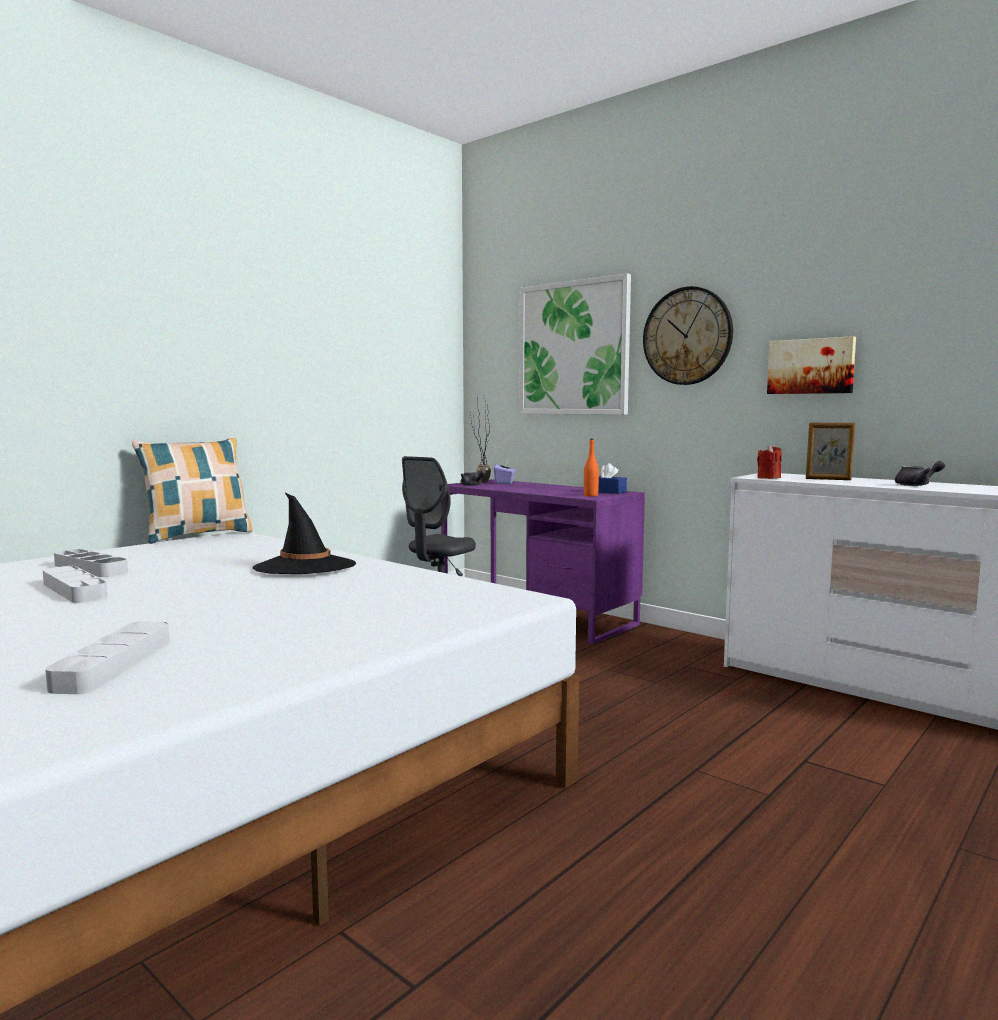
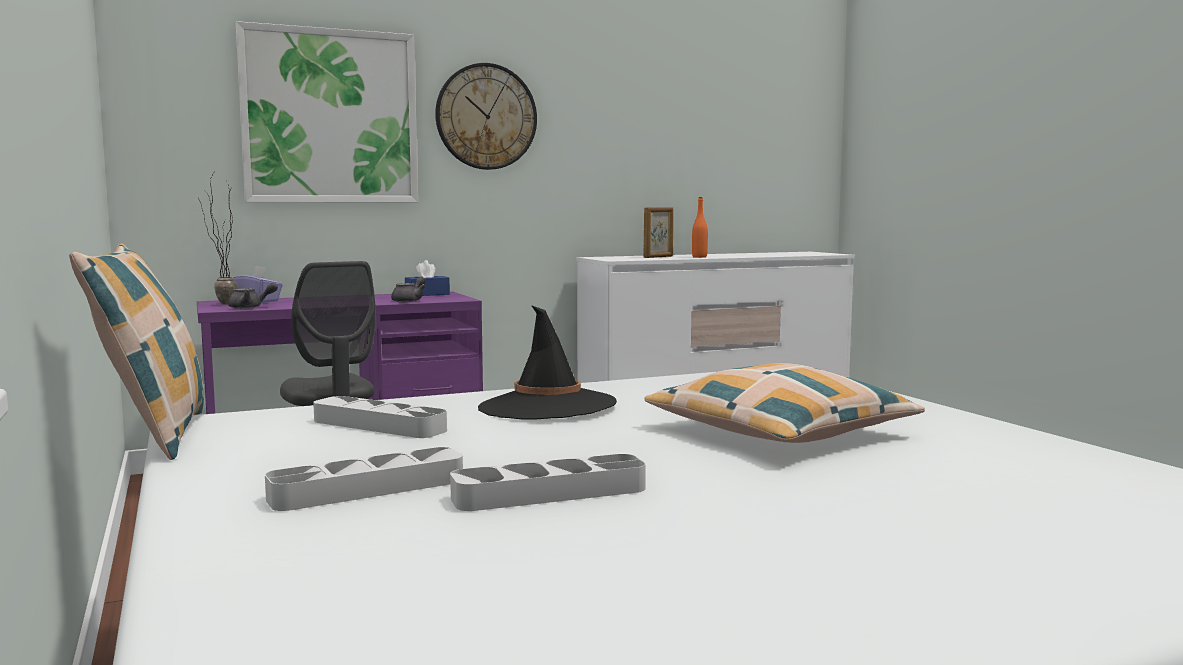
camera: 65 degrees left, 0 degrees up
grey tray [45,621,169,694] -> grey tray moved to [313,396,447,438]
orange bottle [584,439,599,496] -> orange bottle moved to [692,197,708,258]
red candle [757,445,782,479] -> none
picture [767,336,856,394] -> none
grey teapot [895,461,945,486] -> grey teapot moved to [391,277,426,302]
none -> pillow [644,363,925,443]

